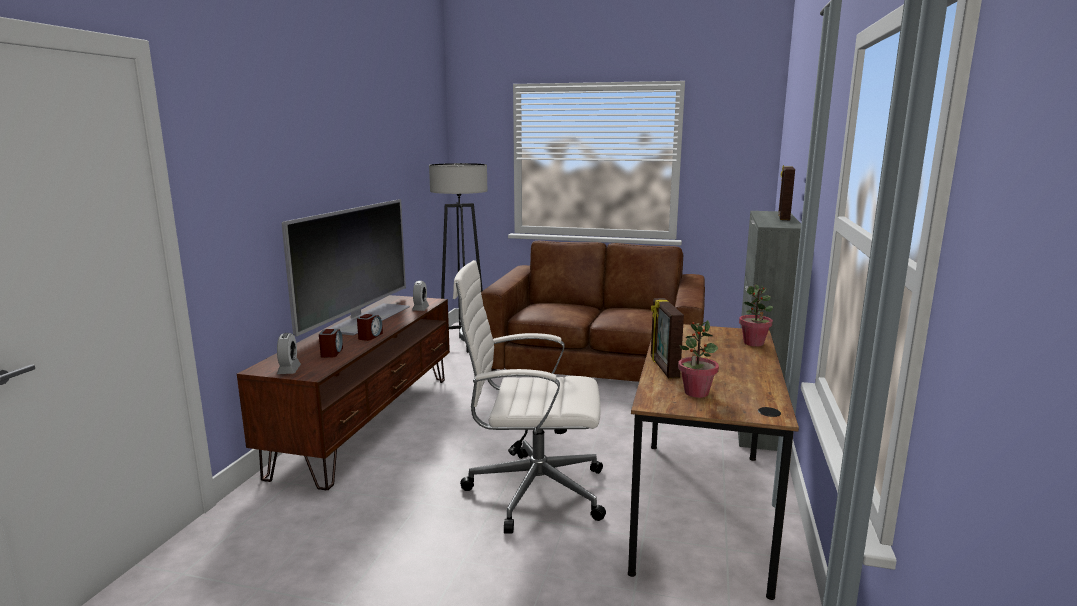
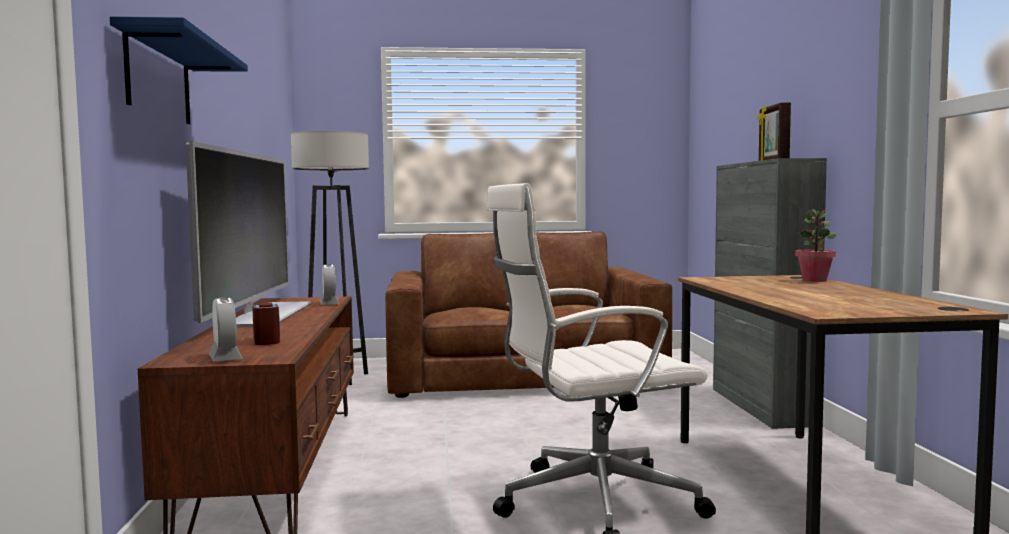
camera: 20 degrees left, 10 degrees down
alarm clock [357,314,383,341] -> none
picture frame [651,298,684,379] -> none
potted plant [678,320,719,398] -> none
none -> blue shelf [110,16,248,124]

